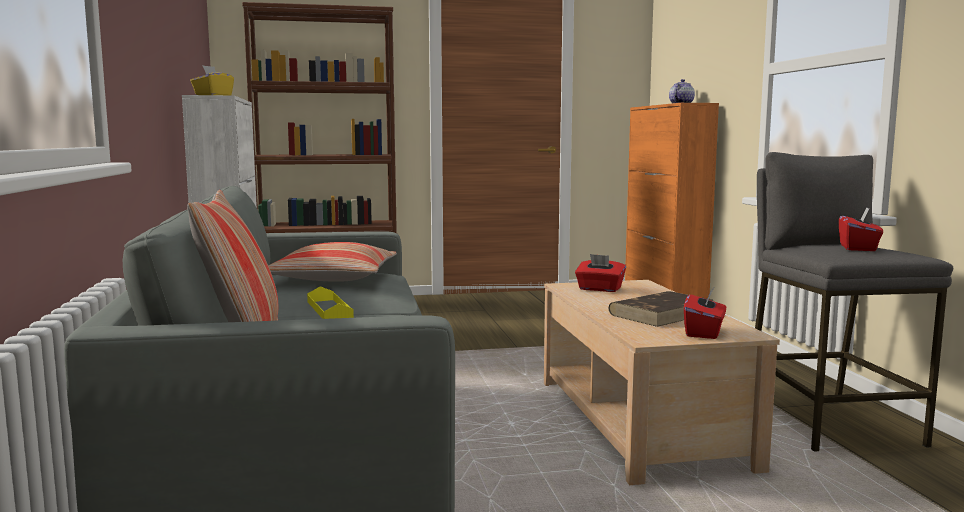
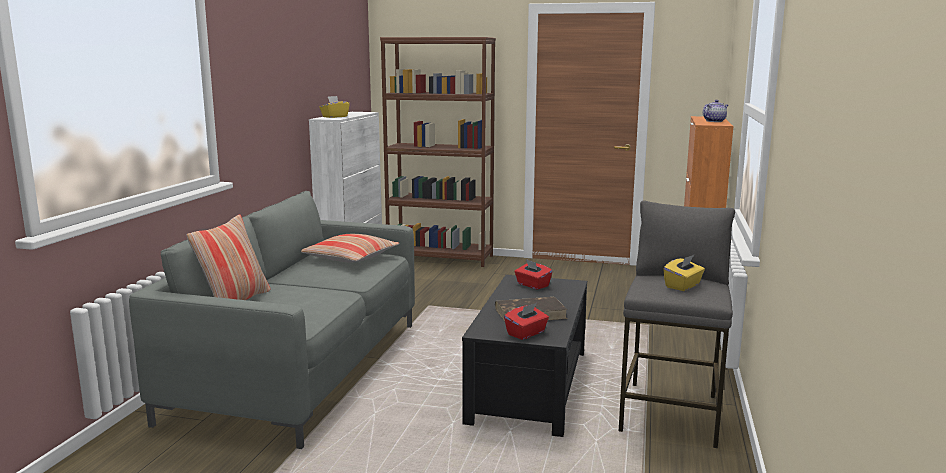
camera: 25 degrees right, 5 degrees up
yellow tray [307,286,354,319] -> none
beige coffee table [544,280,780,485] -> black coffee table [462,275,587,437]
red tissue box [839,207,883,251] -> yellow tissue box [663,255,705,291]

